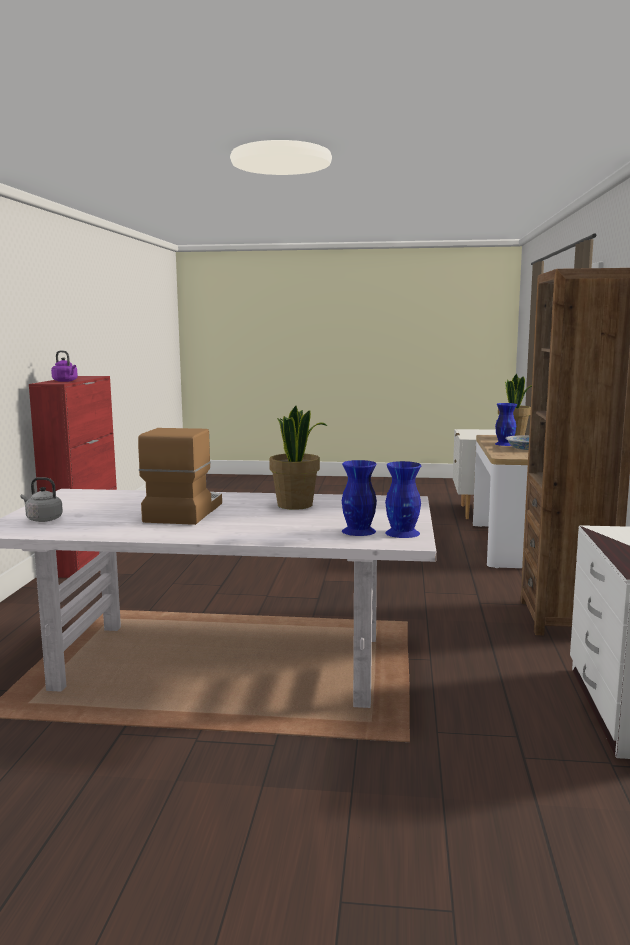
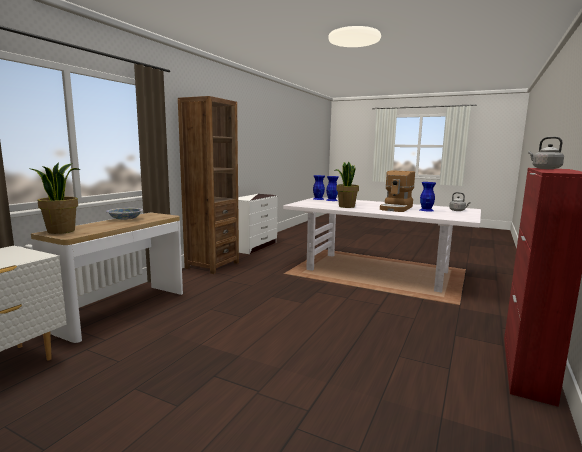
camera: 160 degrees left, 0 degrees up
purple kettle [51,351,78,382] -> grey kettle [528,137,564,169]
blue vase [495,403,517,446] -> blue vase moved to [420,182,436,211]

